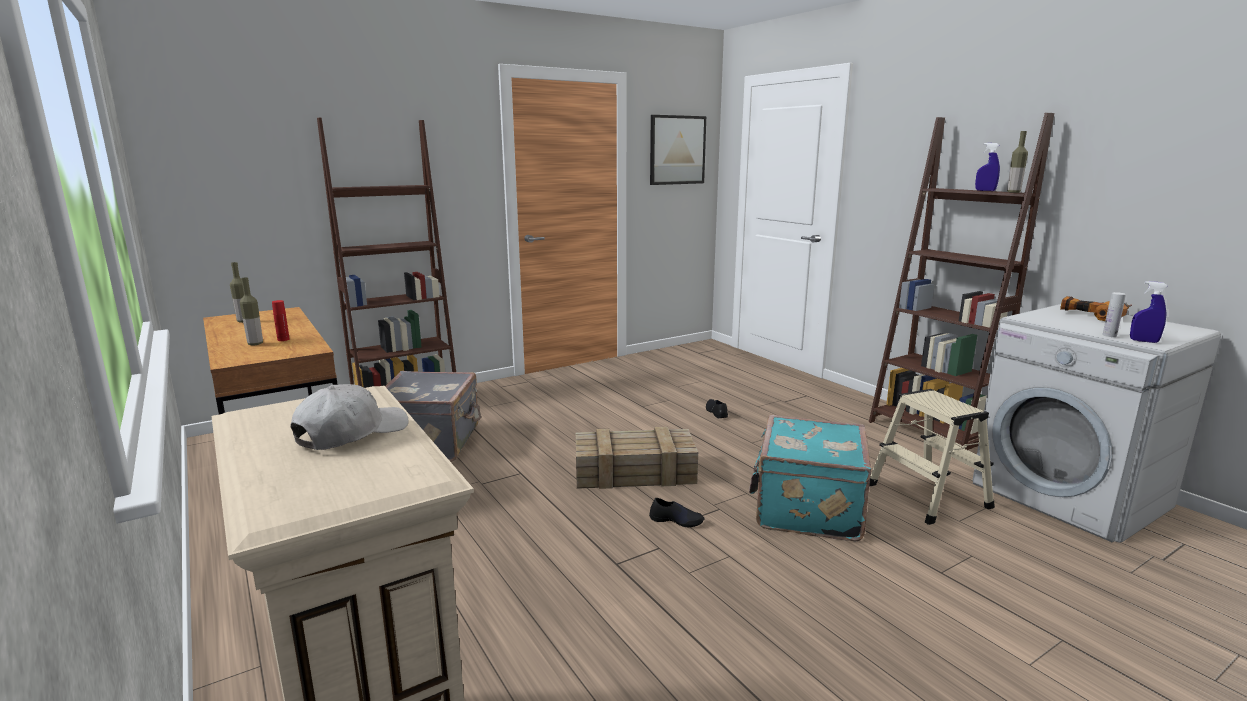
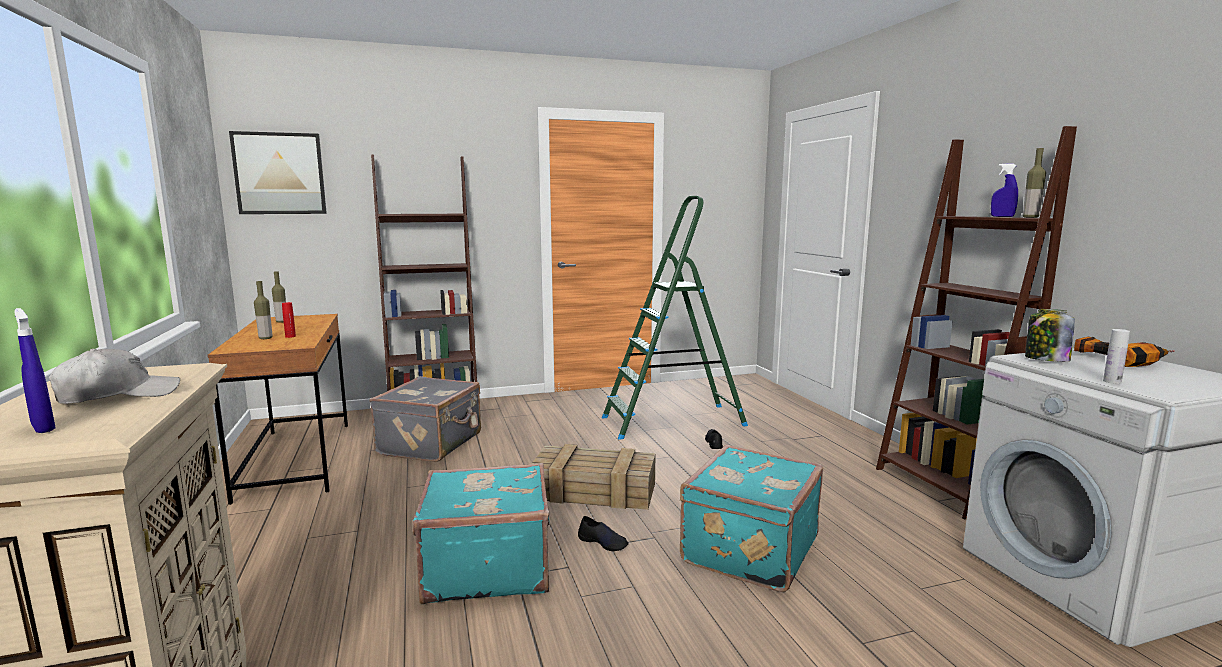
camera: 15 degrees right, 5 degrees down
picture [650,115,706,185] -> picture moved to [229,131,327,214]
beige step ladder [869,389,995,525] -> none
blue spray bottle [1130,281,1168,343] -> blue spray bottle moved to [14,308,56,433]
none -> turquoise suitcase [413,463,550,605]
none -> green step ladder [602,196,748,439]
none -> jar [1025,309,1075,362]

